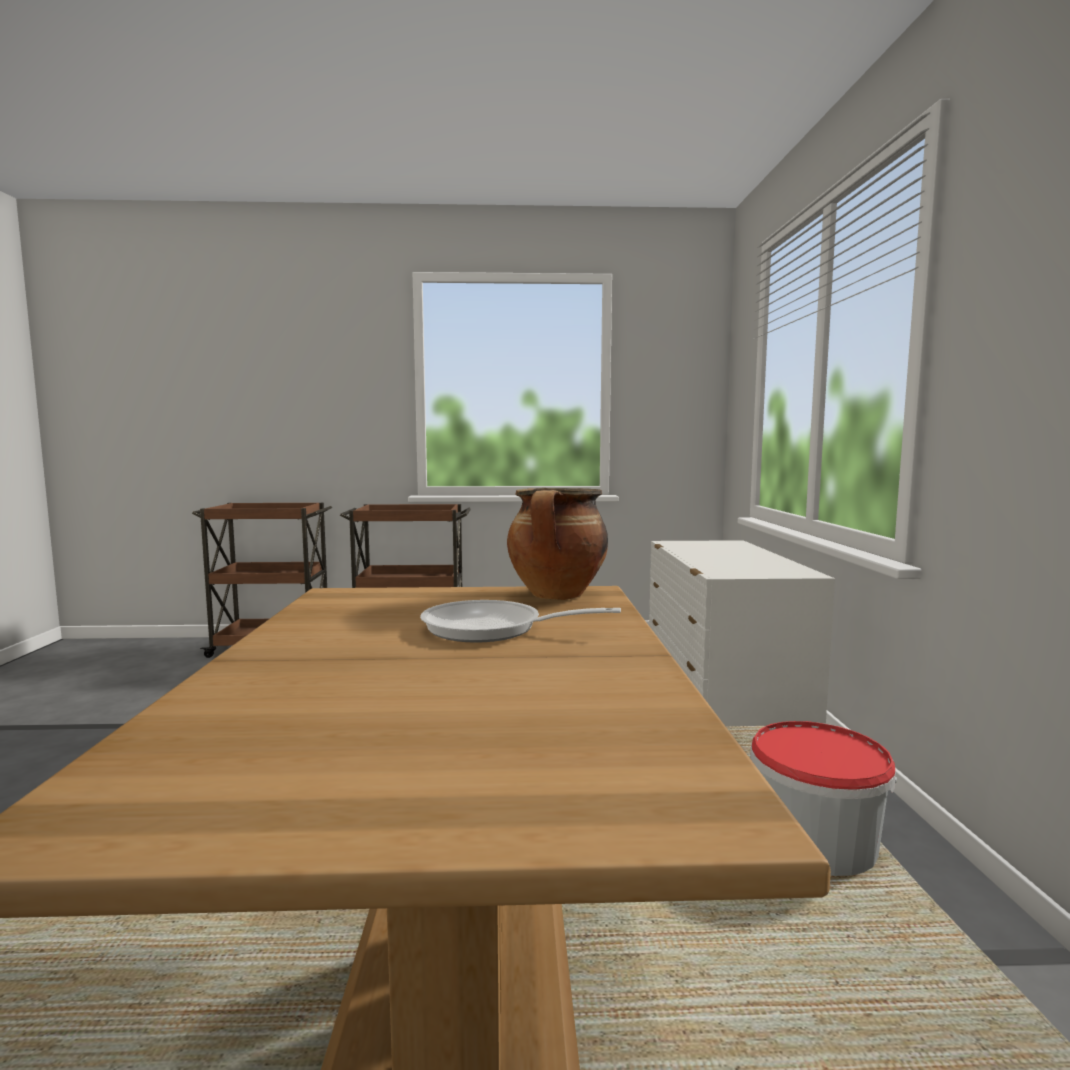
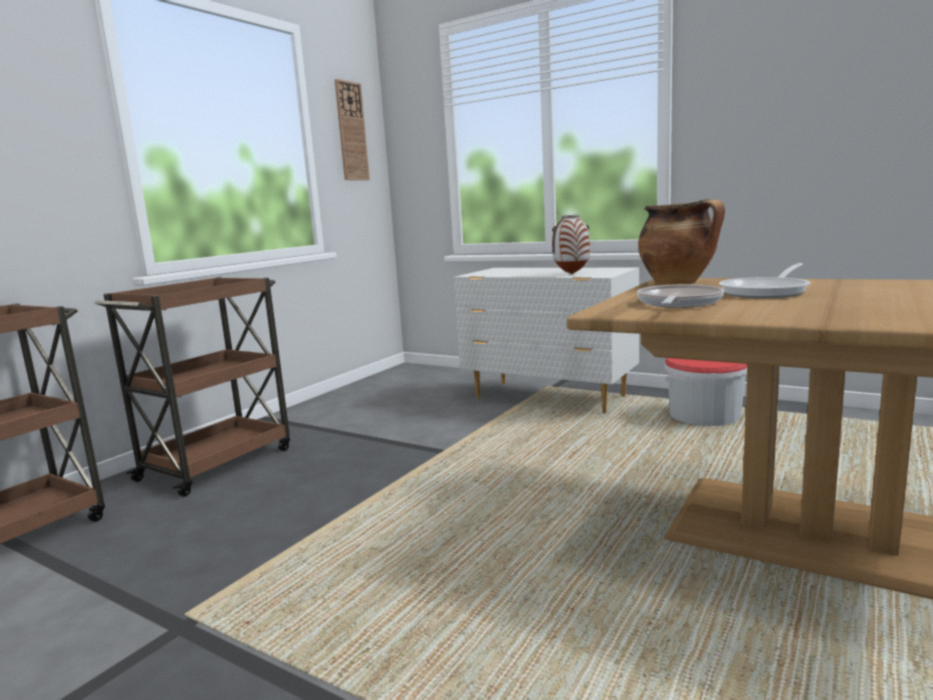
camera: 55 degrees left, 5 degrees up
none -> wall clock [334,79,370,180]
none -> vase [552,215,590,274]
none -> frying pan [637,284,724,308]

